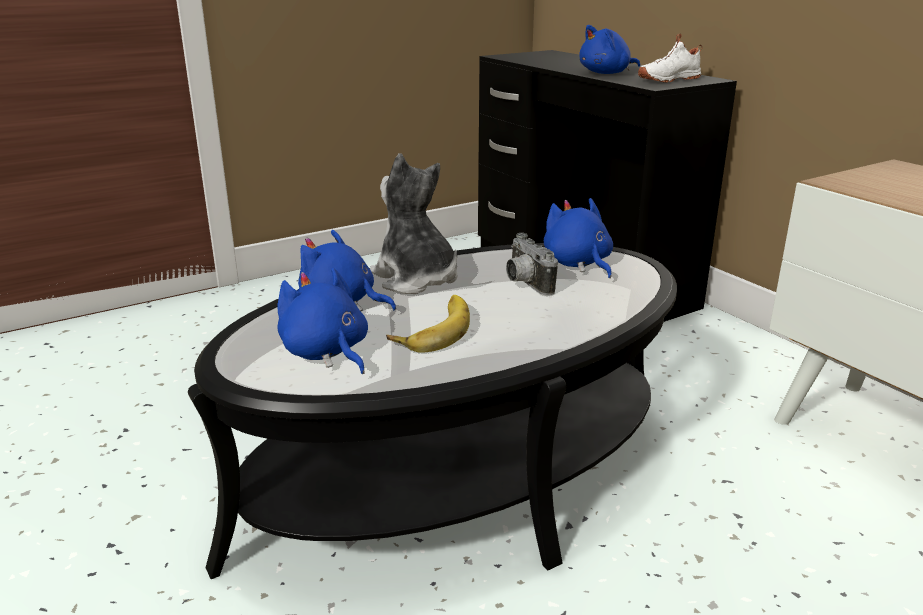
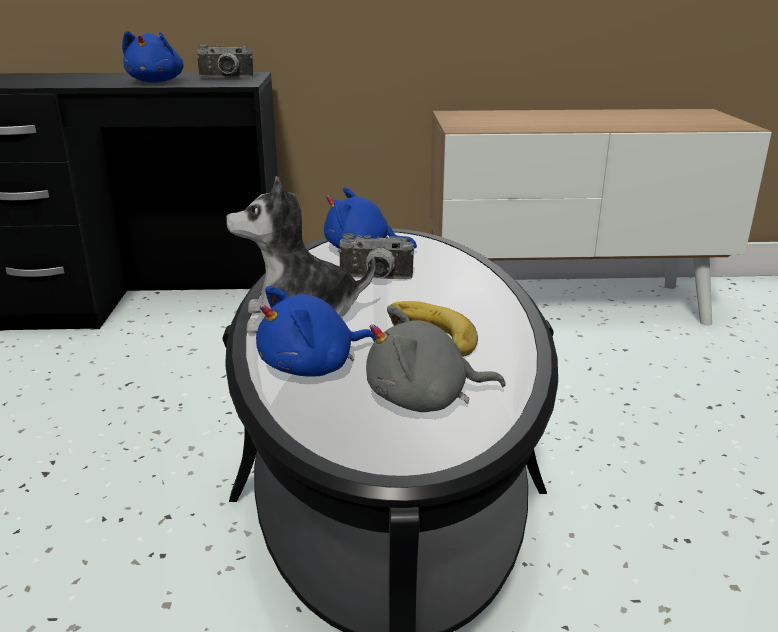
camera: 60 degrees left, 0 degrees up
blue plush toy [277,268,368,374] -> grey plush toy [366,306,506,412]
white shoe [638,34,703,83] -> camera [196,44,253,77]

